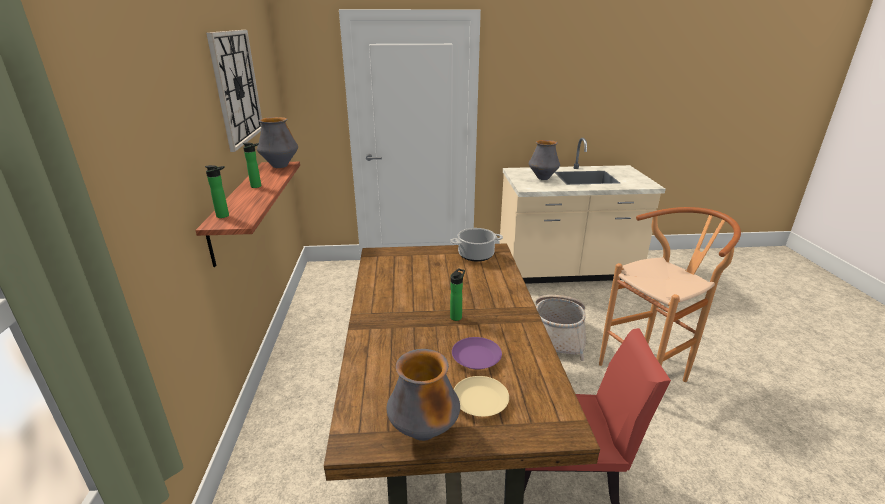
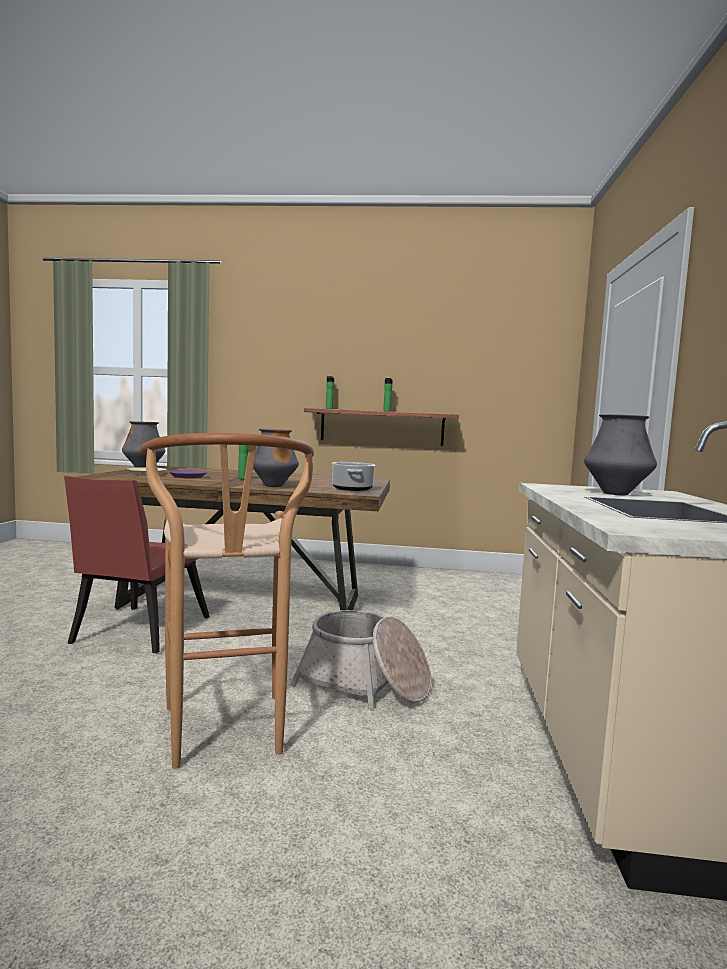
camera: 100 degrees right, 20 degrees down
wall clock [206,30,262,152] -> none
vase [257,117,298,168] -> vase moved to [253,429,299,487]

